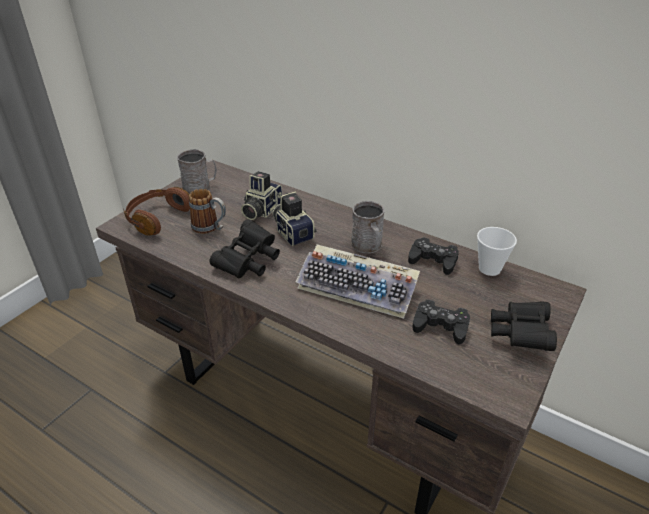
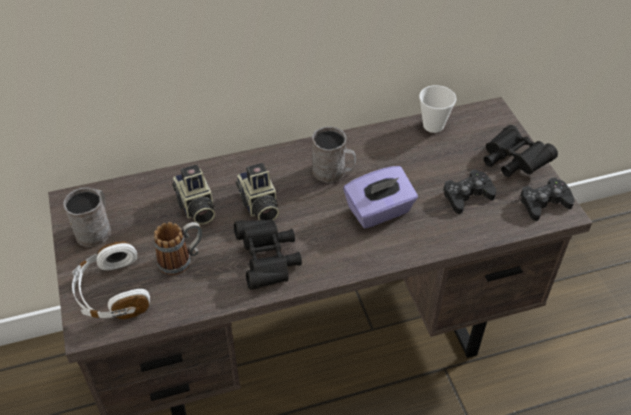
camera: 50 degrees left, 10 degrees up
brown headphones [123,187,190,236] -> white headphones [72,241,150,319]
camera [272,191,317,246] -> camera turned 120 degrees counterclockwise [235,163,279,220]
keyboard [295,244,420,319] -> purple tissue box [344,166,418,228]
black game controller [408,237,459,275] -> black game controller moved to [520,177,575,221]

